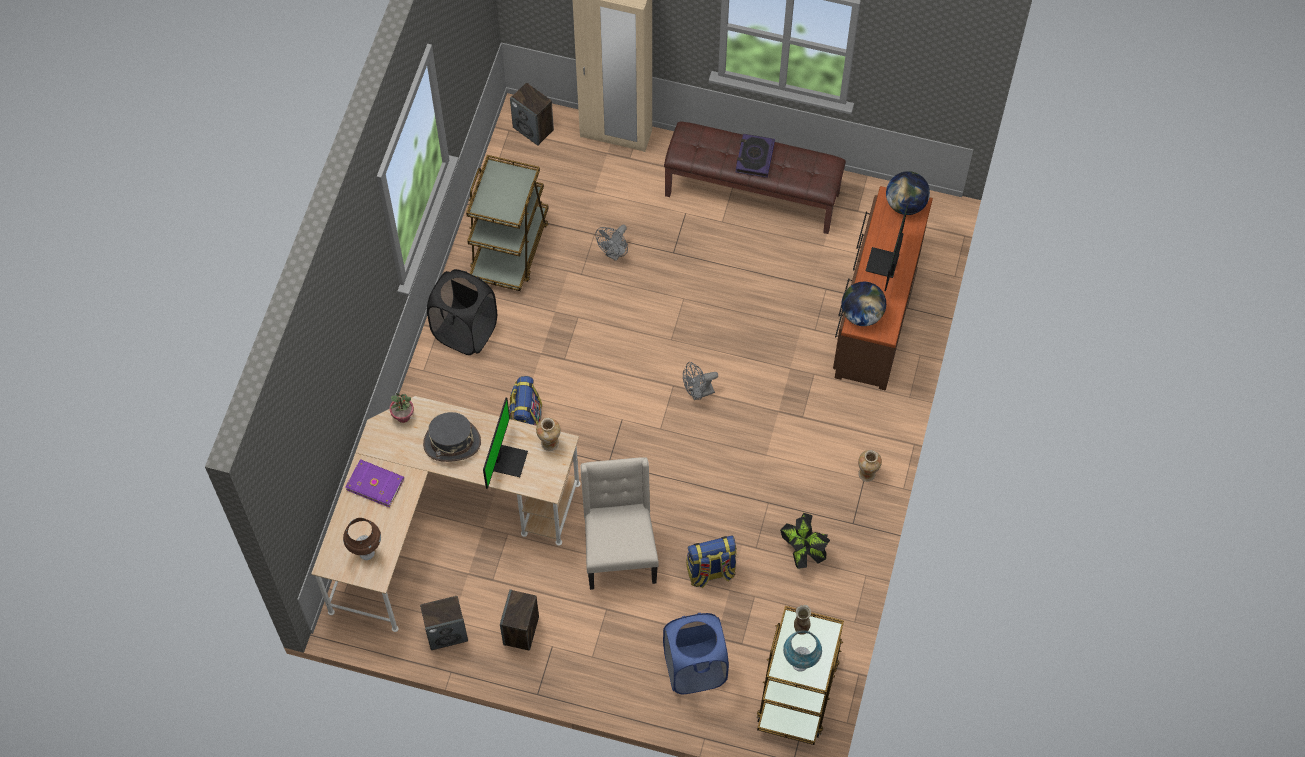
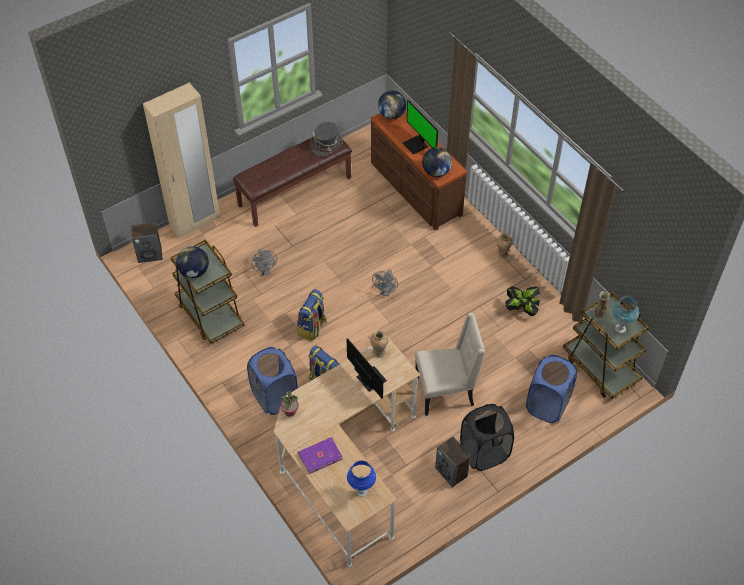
camera: 50 degrees left, 10 degrees down
brown table lamp [343,518,381,560] -> blue table lamp [347,461,376,497]
speaker [420,596,468,650] -> none
grey hat [423,412,481,462] -> grey hat moved to [310,122,343,157]
black laundry basket [427,269,497,355] -> black laundry basket moved to [460,404,514,471]
beige chair [581,457,658,590] -> beige chair turned 135 degrees clockwise [415,313,485,416]
backpack [686,535,737,588] -> backpack moved to [297,289,327,341]
book [736,134,775,178] -> none
none -> globe [176,246,209,278]
none -> blue laundry basket [247,347,298,415]

